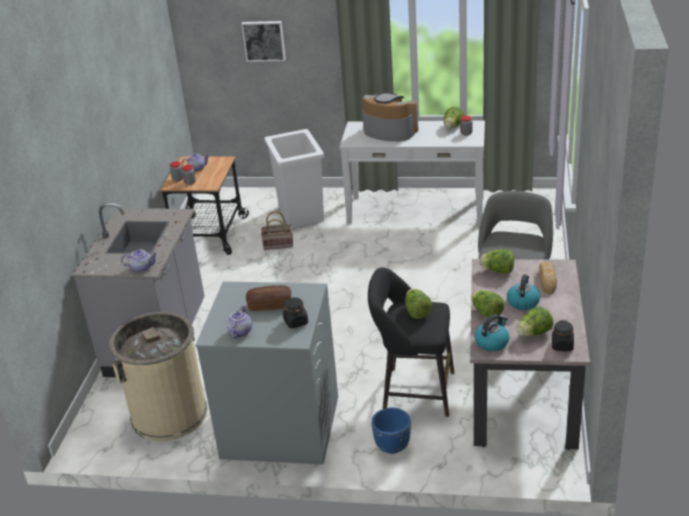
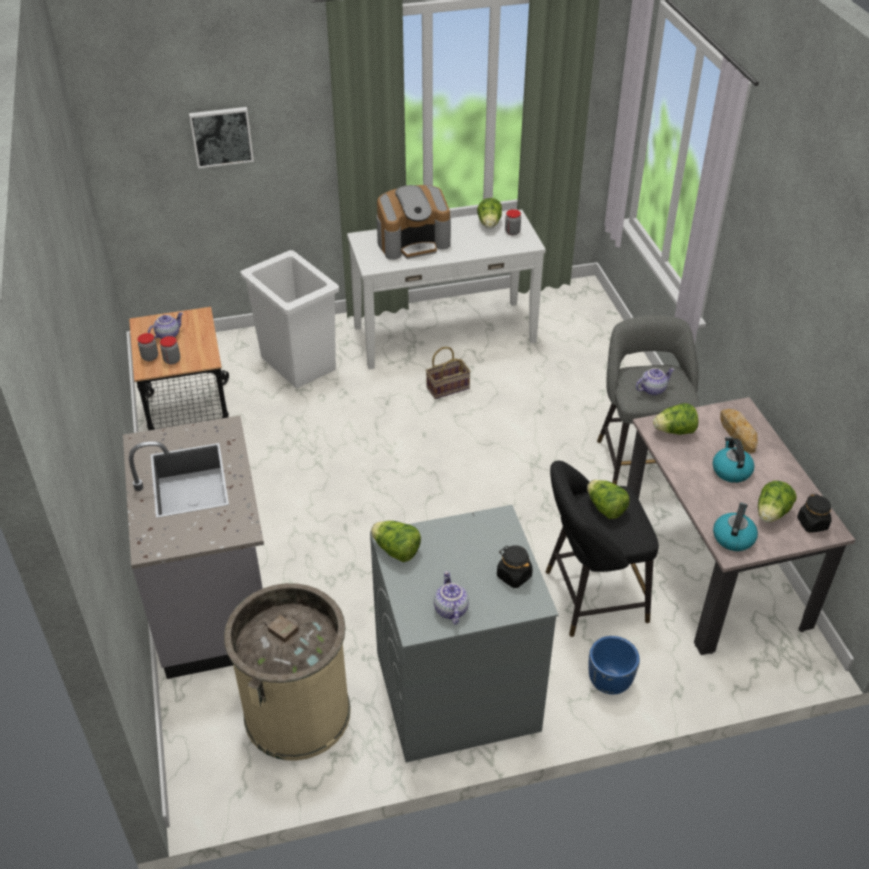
camera: 25 degrees left, 10 degrees up
teapot [121,249,158,272] -> teapot moved to [636,368,674,395]
bread [246,285,291,311] -> none
basket [261,211,293,250] -> basket moved to [426,347,471,399]
coffee machine [362,93,419,142] -> coffee machine turned 150 degrees clockwise [377,185,451,260]
lettuce [471,290,504,319] -> lettuce moved to [371,521,421,562]

